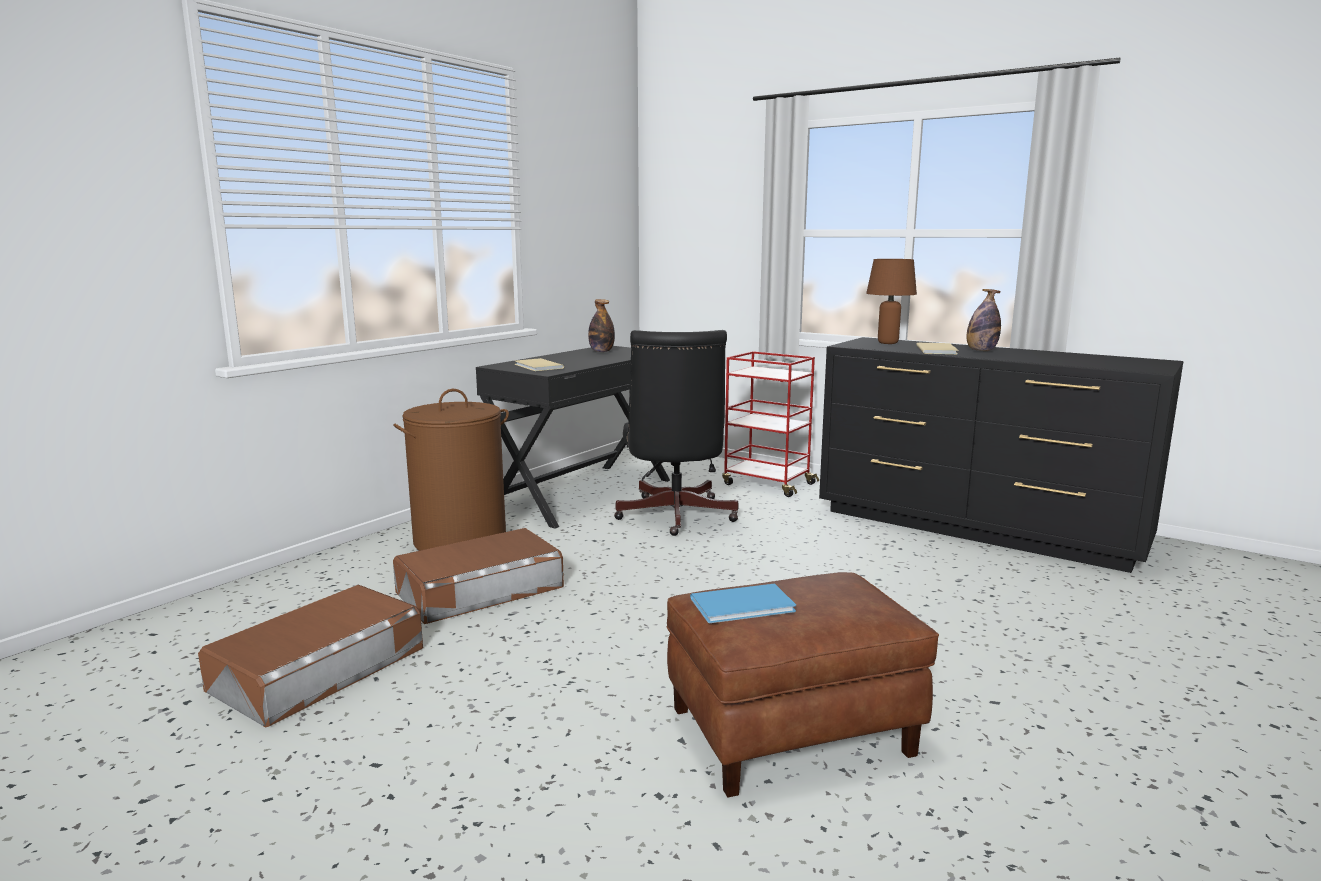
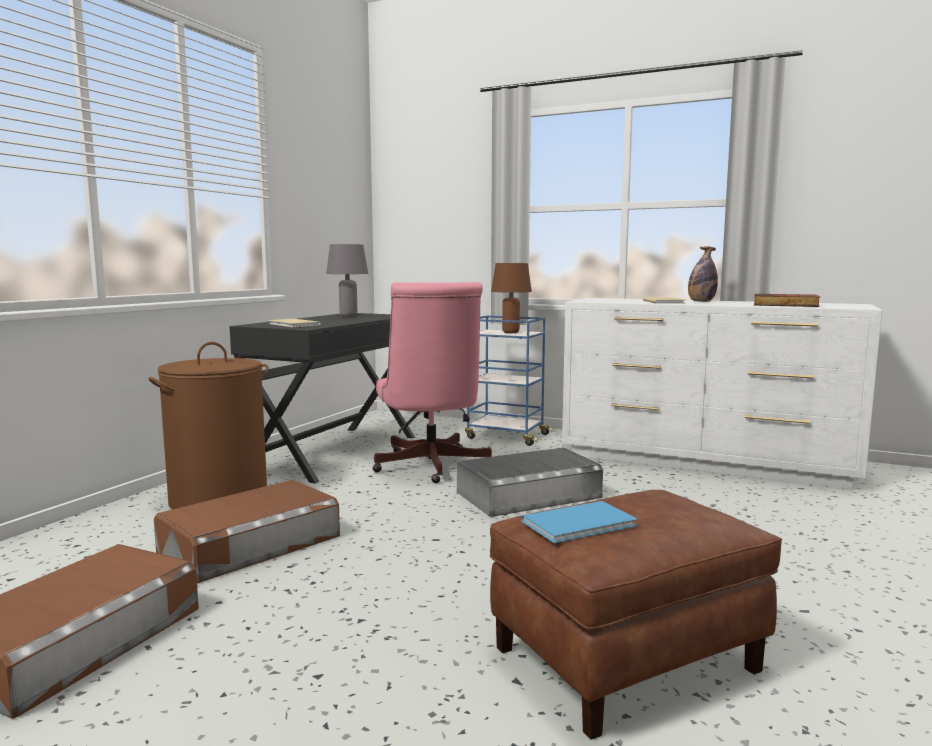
camera: 10 degrees left, 5 degrees down
bottle [588,299,615,352] -> grey table lamp [326,244,368,317]
black office chair [614,330,738,536] -> pink office chair [373,282,492,483]
red cart [722,351,819,497] -> blue cart [465,316,553,446]
black dresser [819,337,1183,573] -> white dresser [562,298,882,490]
brown table lamp [866,259,917,344] -> brown table lamp moved to [491,263,532,333]
none -> grey storage box [457,447,603,517]
none -> book [754,294,820,307]

